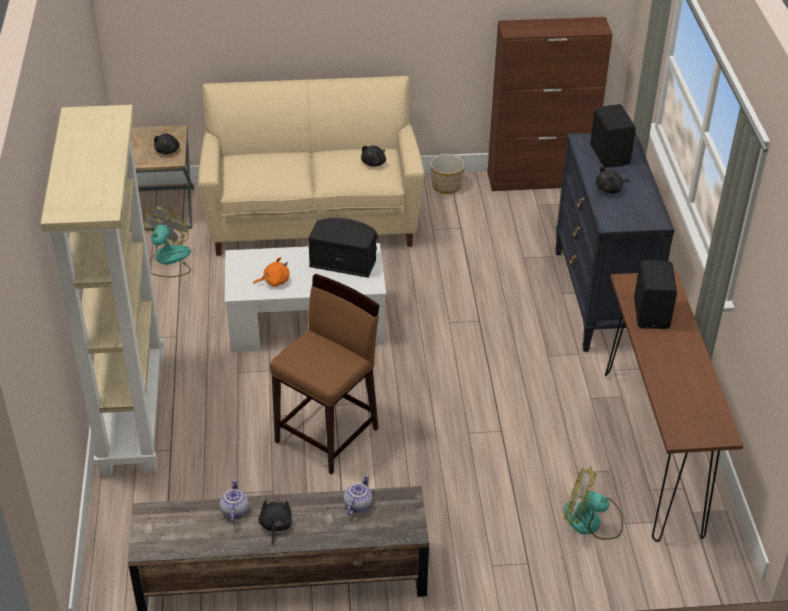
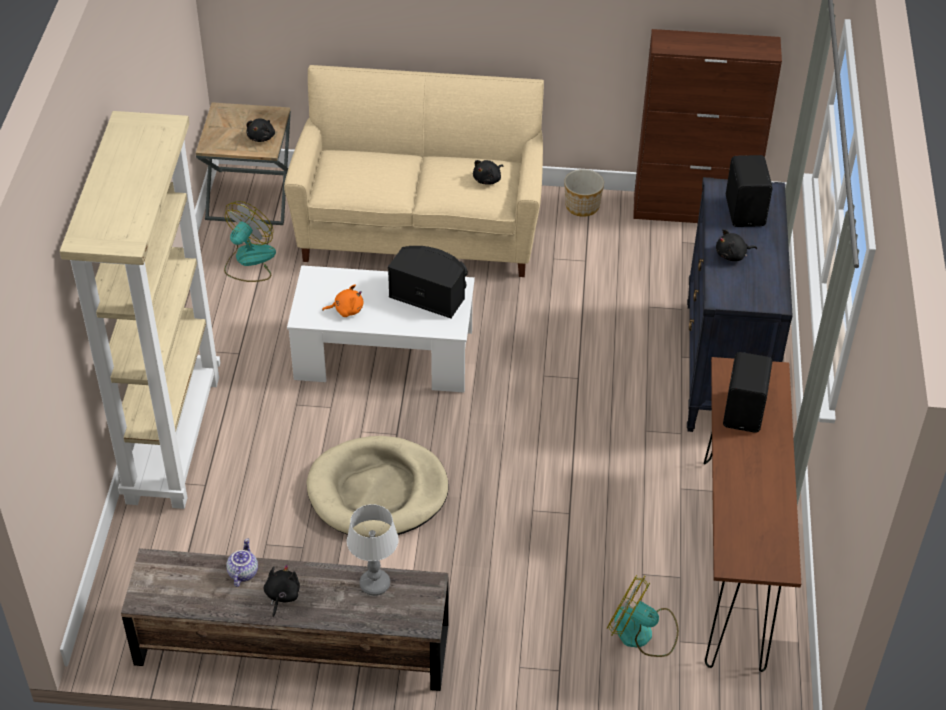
camera: 10 degrees right, 5 degrees up
brown stool [270,274,380,475] -> beige dog bed [306,436,449,537]
teapot [344,475,373,516] -> table lamp [347,504,399,596]

